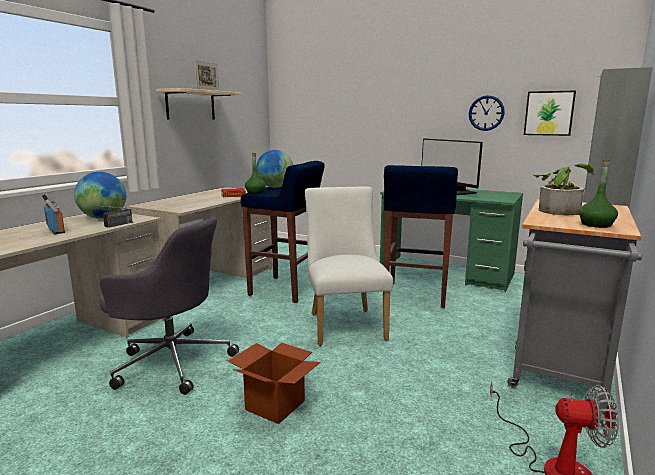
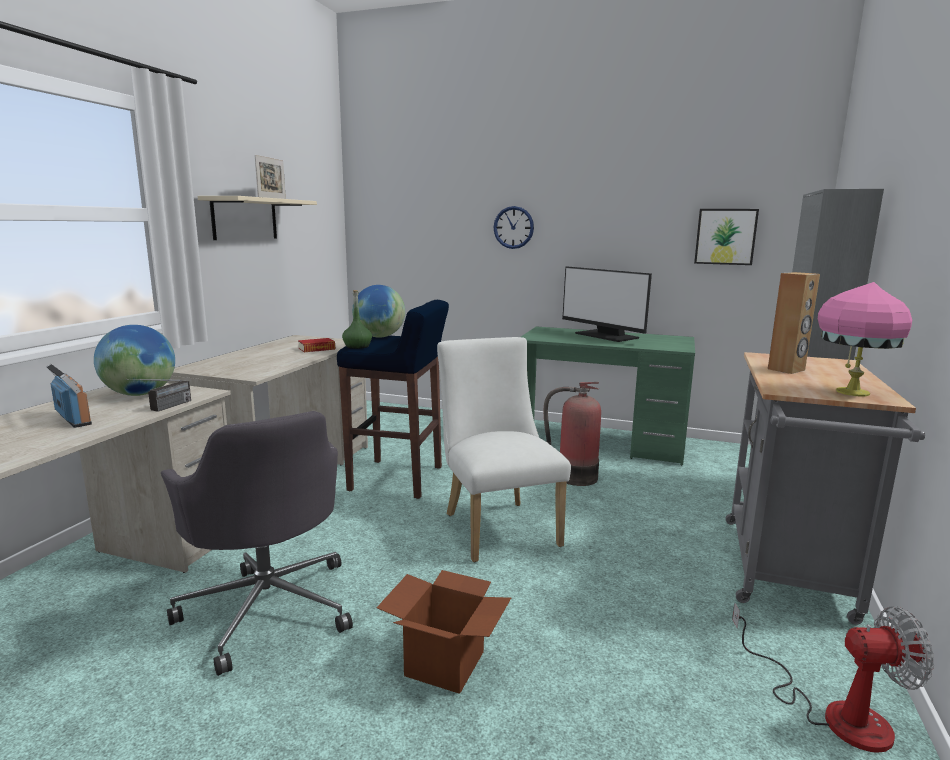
camera: 10 degrees left, 0 degrees up
grey office chair [99,217,239,395] -> grey office chair turned 45 degrees clockwise [161,411,353,676]
blue stool [384,165,458,308] -> fire extinguisher [543,382,601,486]
wall clock [469,95,505,131] -> wall clock moved to [493,206,534,249]
potted plant [533,164,594,215] -> brown speaker [768,272,820,374]
green bottle [579,160,618,228] -> pink table lamp [818,282,912,397]

